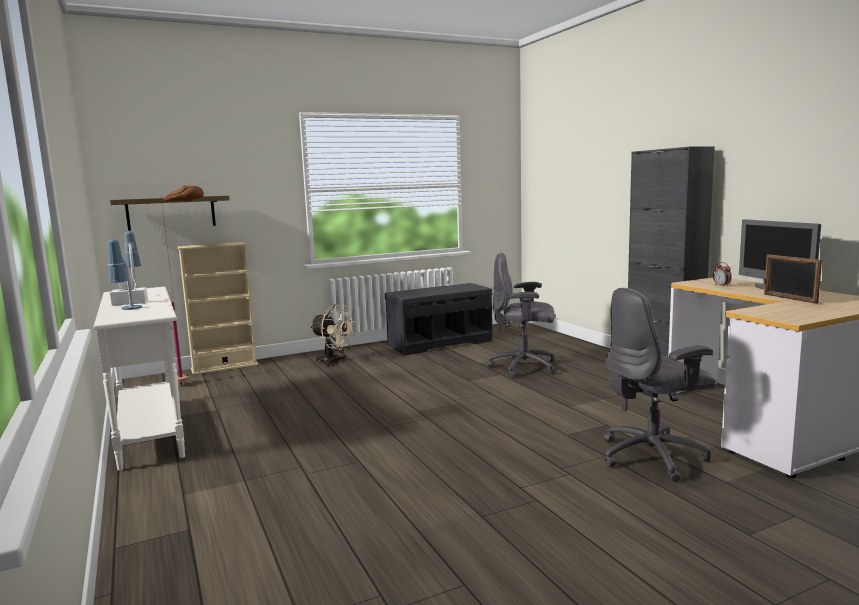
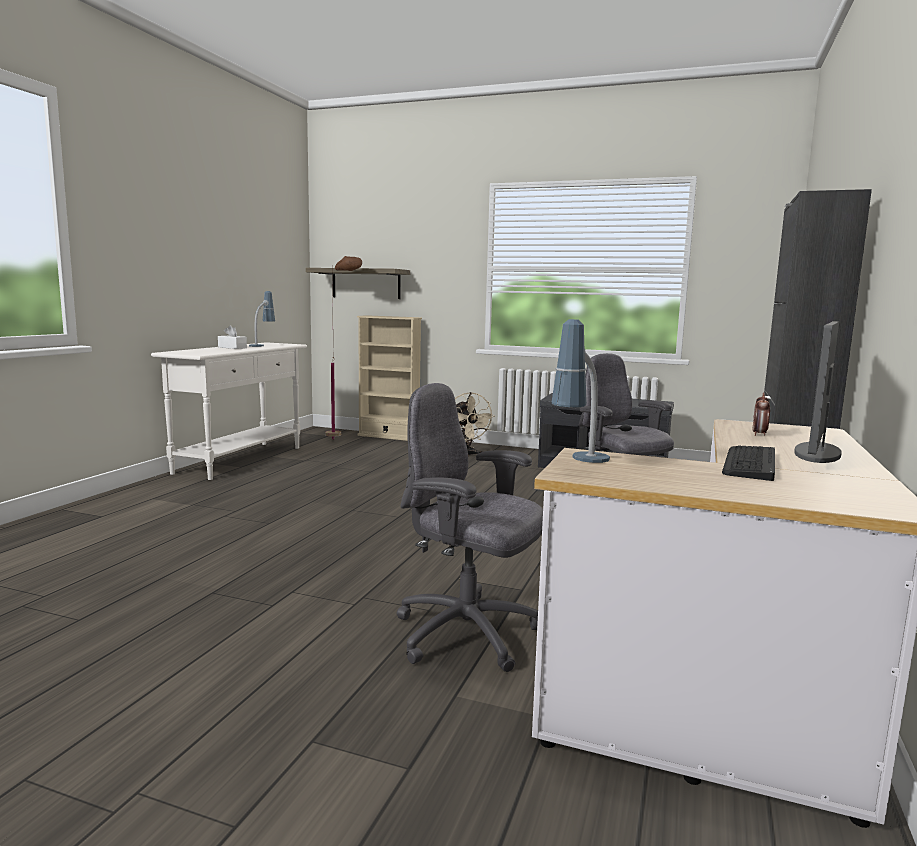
camera: 45 degrees right, 0 degrees up
table lamp [108,239,142,310] -> table lamp moved to [552,319,610,463]
picture frame [764,254,822,304] -> keyboard [722,446,775,481]

